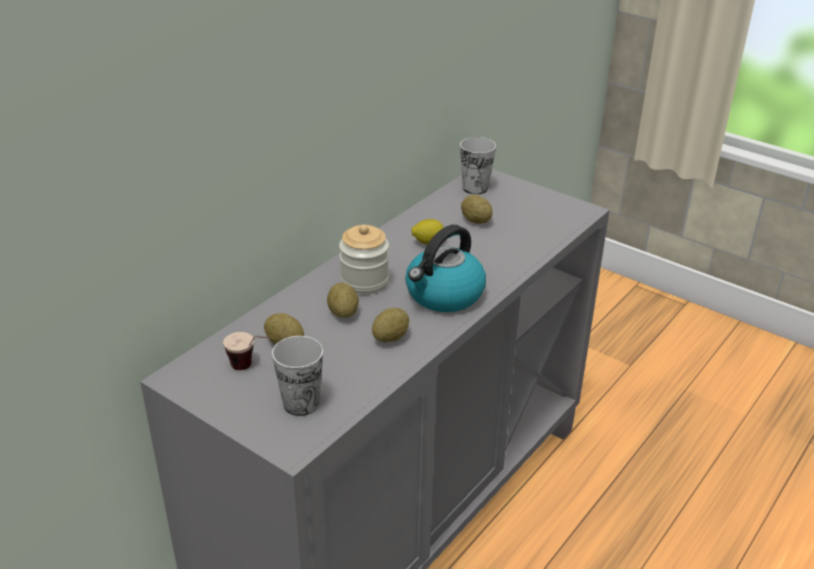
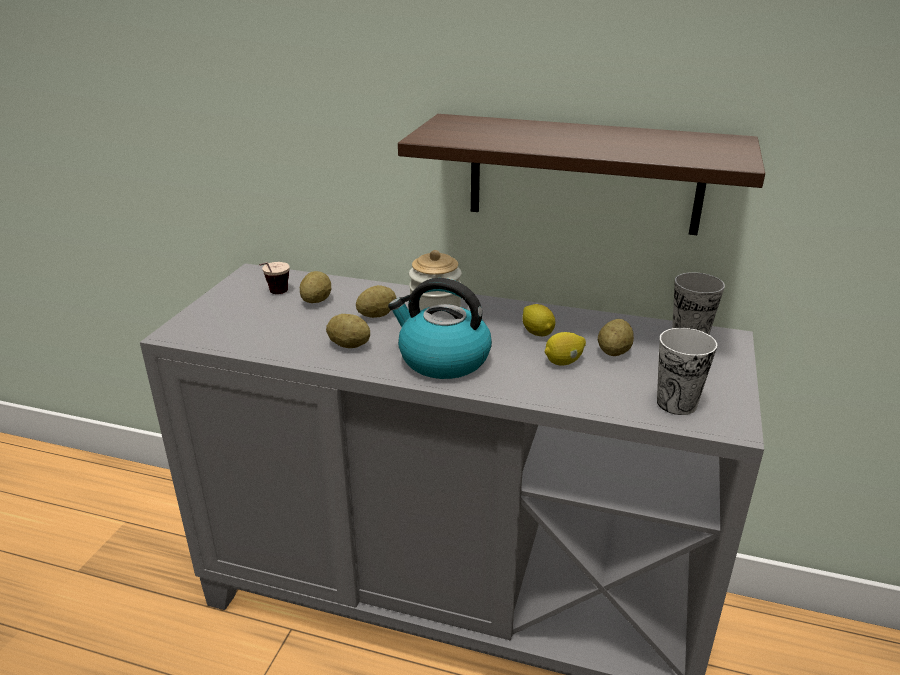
camera: 70 degrees right, 5 degrees down
cup [272,336,323,416] -> cup moved to [657,328,717,415]
none -> shelf [398,114,765,235]
none -> lemon [545,332,586,366]

